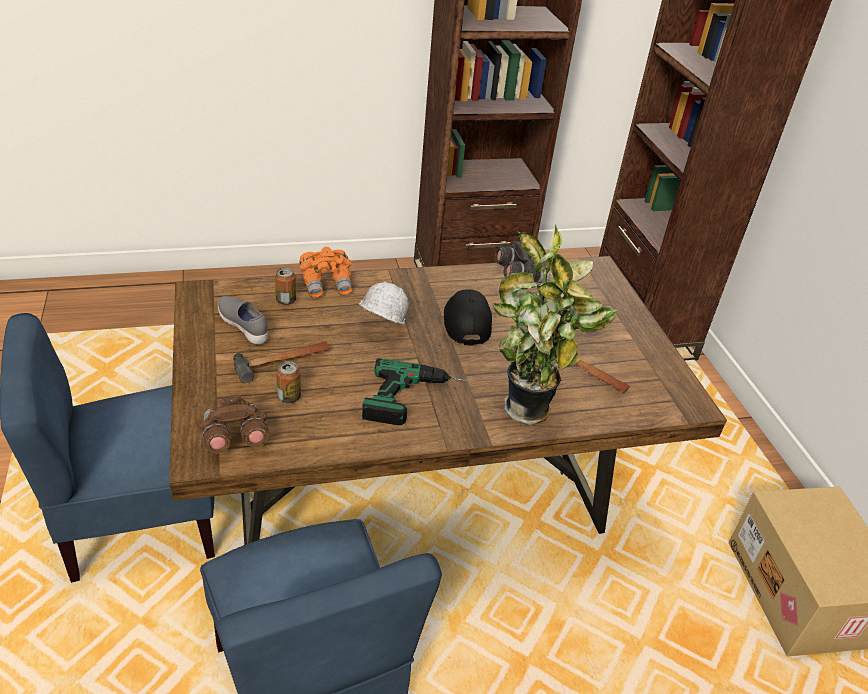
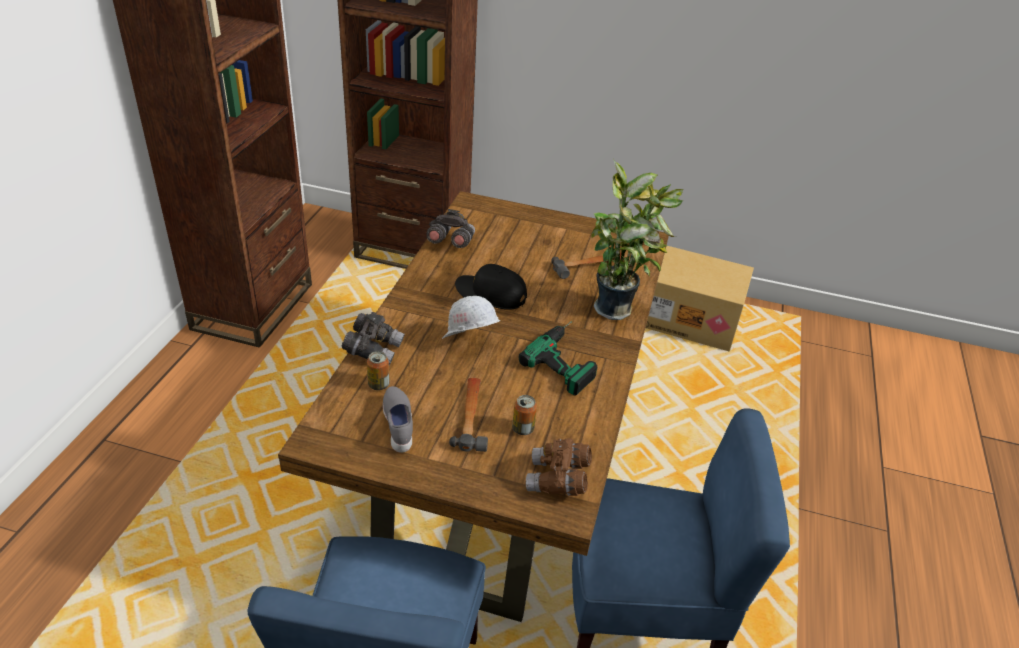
camera: 60 degrees left, 0 degrees up
grey shoe [218,296,268,344] -> grey shoe turned 90 degrees clockwise [383,386,413,453]
orange binoculars [299,247,352,298] -> grey binoculars [341,312,405,365]

